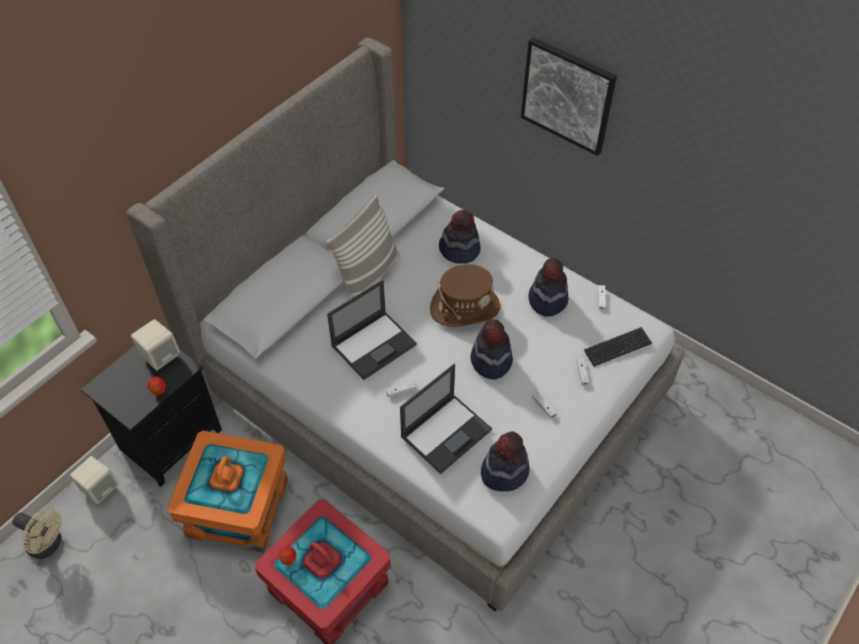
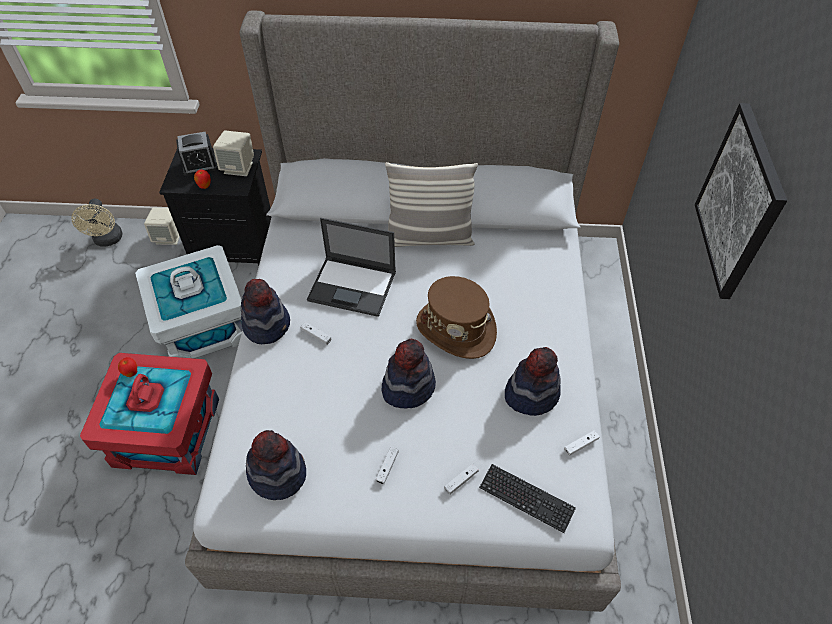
camera: 55 degrees right, 0 degrees up
orange storage box [167,430,288,553] -> white storage box [135,245,243,359]
laptop [400,364,492,474] -> none
hat [439,210,481,264] -> hat moved to [241,279,290,344]
none -> alarm clock [176,132,218,176]

